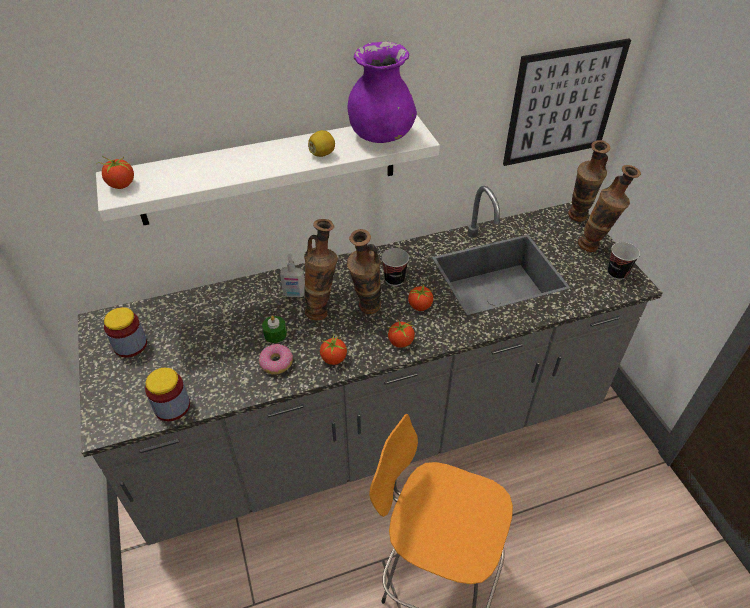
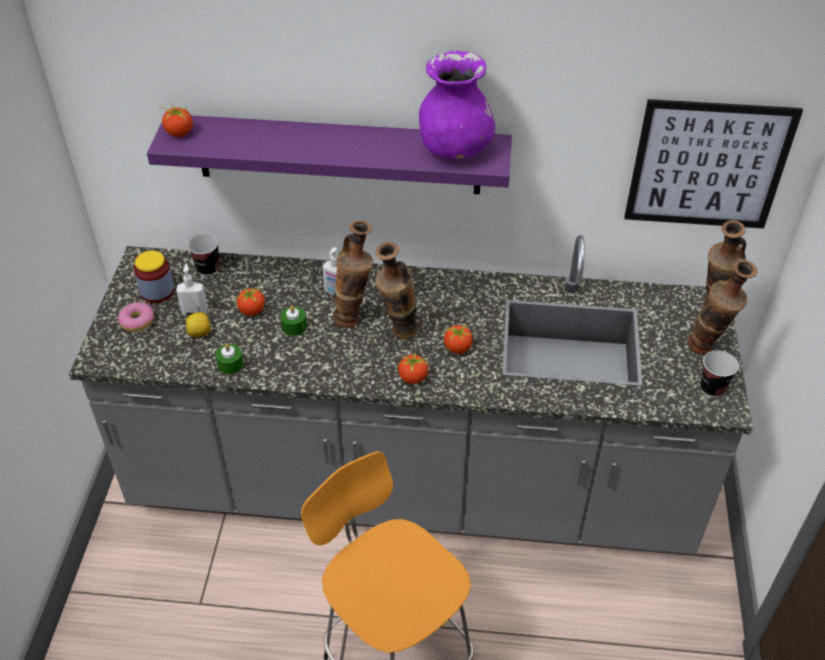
camera: 25 degrees right, 0 degrees up
white shelf [96,115,440,225] -> purple shelf [147,115,512,194]
jar [145,368,190,421] -> none
donut [259,344,293,375] -> donut moved to [118,302,154,332]
lemon [308,130,335,157] -> lemon moved to [186,312,211,337]
tomato [320,336,347,365] -> tomato moved to [234,285,265,316]
cup [381,248,409,286] -> cup moved to [188,234,219,276]
none -> soap dispenser [176,264,208,316]
none -> green candle [215,343,244,374]

